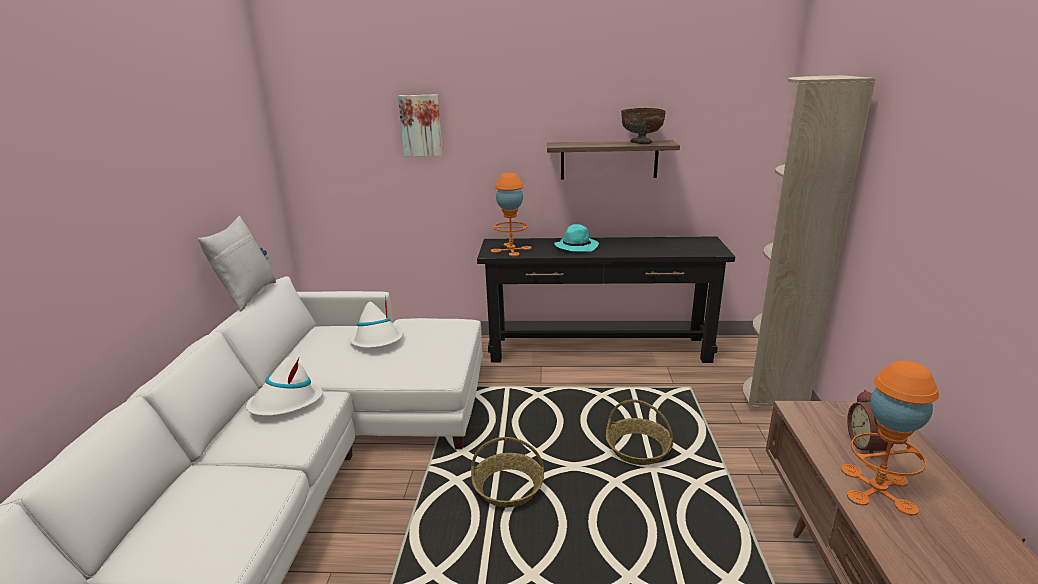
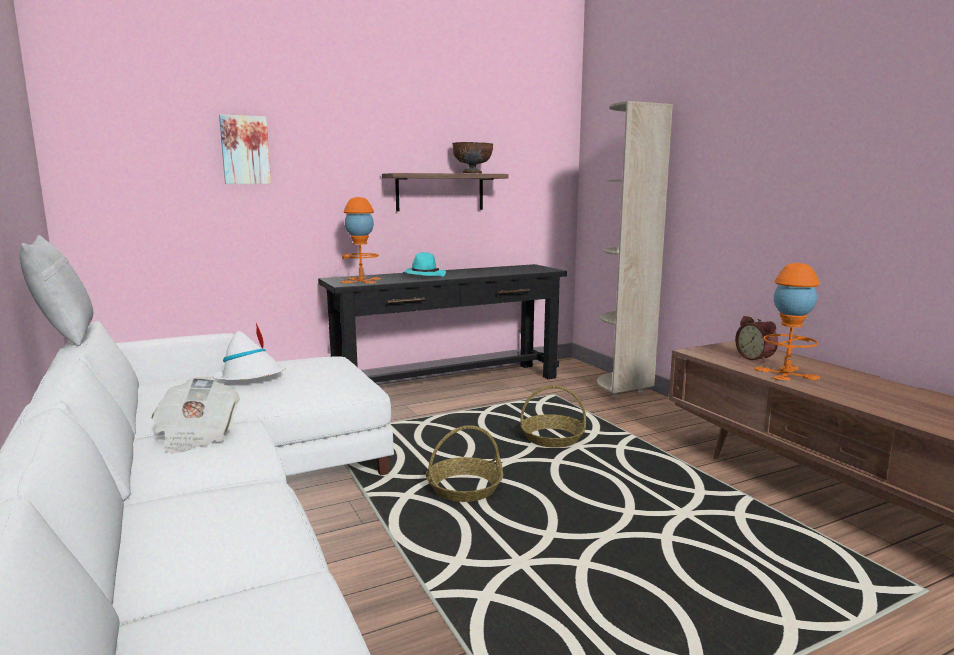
camera: 30 degrees left, 10 degrees down
white hat [246,356,323,416] -> newspaper [152,377,240,454]

